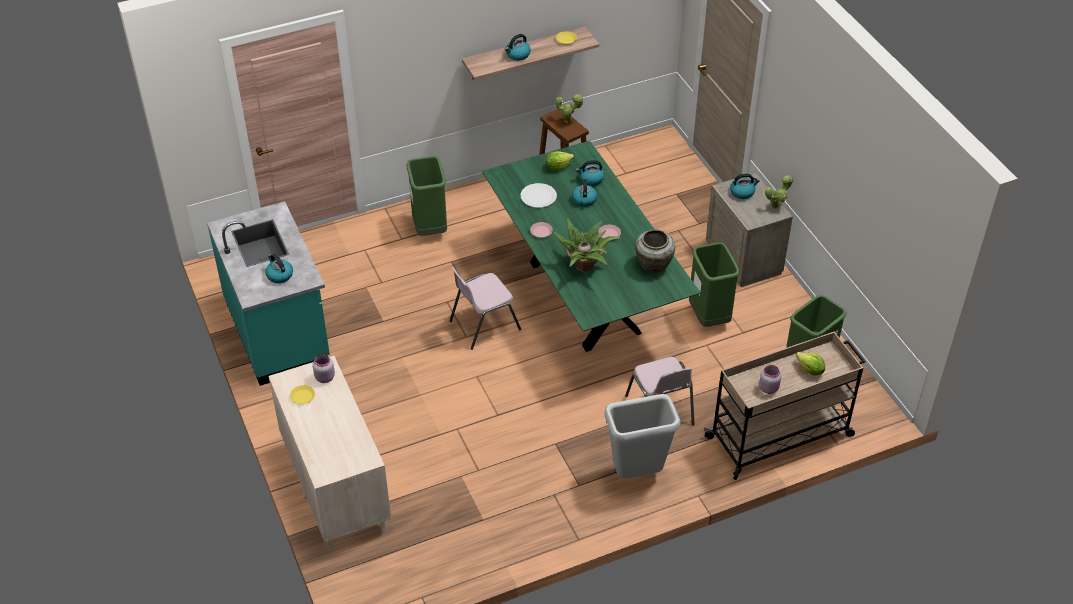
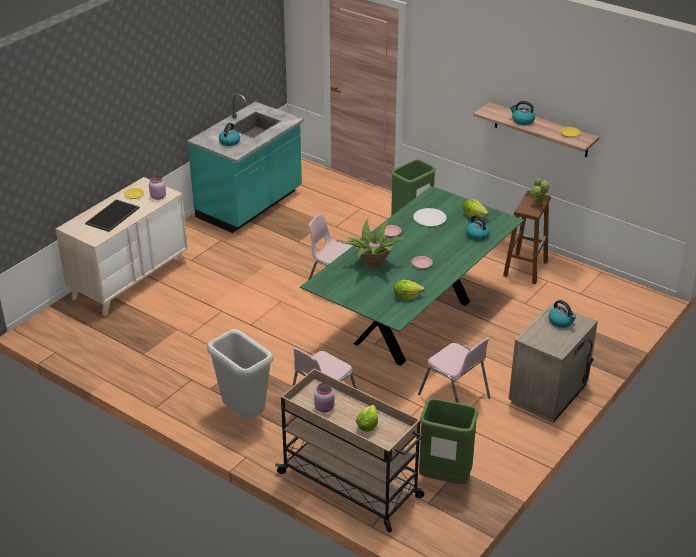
camera: 60 degrees right, 10 degrees down
kettle [572,178,597,207] -> none
beige vase [635,229,675,273] -> lettuce [394,280,424,300]
green trash can [689,242,739,327] -> pink chair [418,337,490,403]
potted plant [765,175,793,209] -> none
none -> tray [85,199,140,232]

